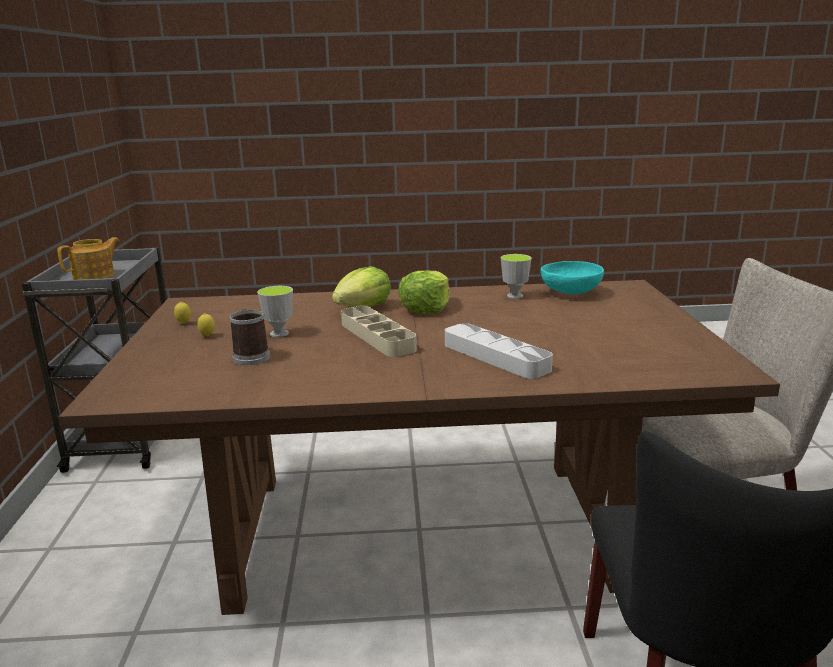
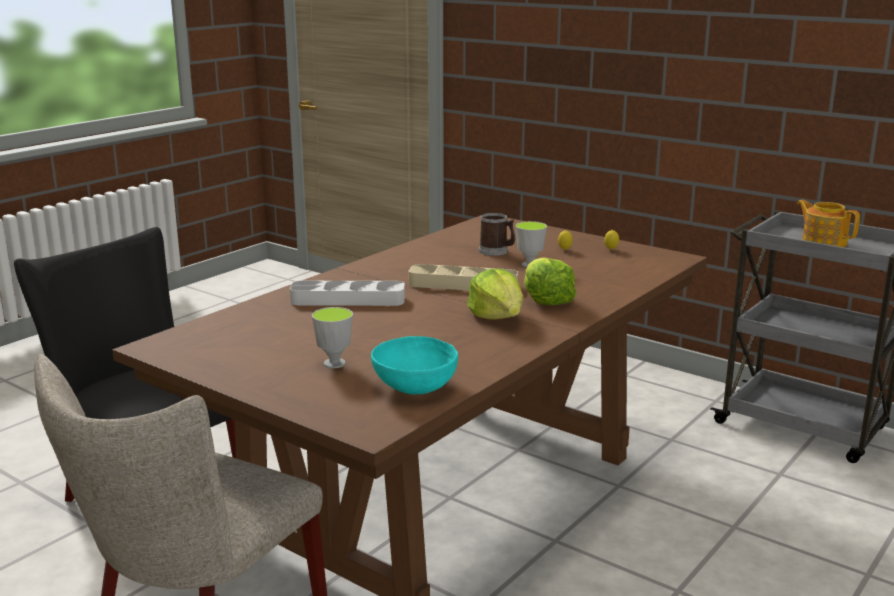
camera: 130 degrees right, 0 degrees up
teapot [57,237,120,280] -> teapot turned 150 degrees clockwise [797,200,860,247]
cup [501,254,532,299] -> cup moved to [312,307,353,368]

